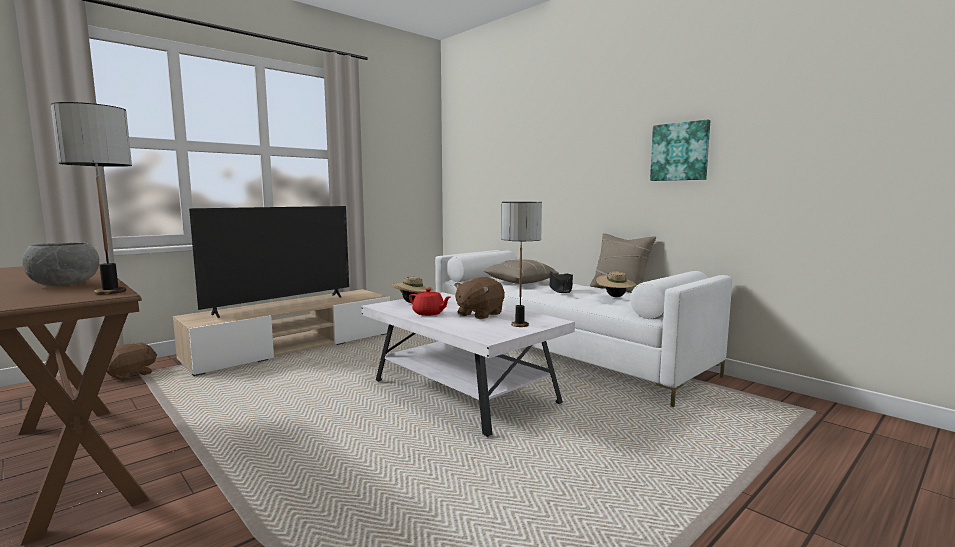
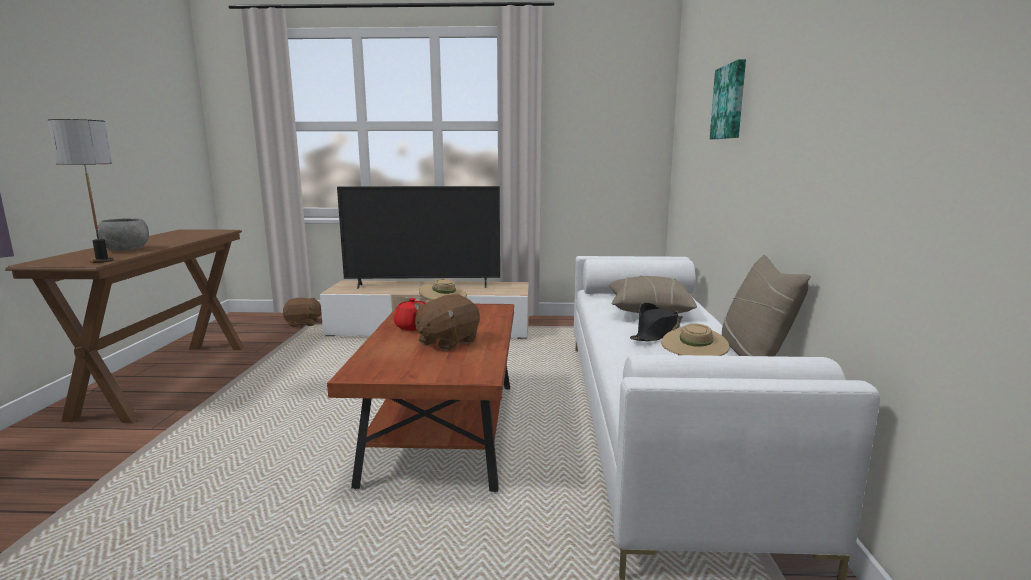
camera: 45 degrees right, 5 degrees up
white coffee table [361,292,575,438] -> brown coffee table [327,304,514,492]
brown plush toy [454,277,505,319] -> brown plush toy turned 45 degrees counterclockwise [414,294,480,351]
table lamp [501,202,542,327] -> none
picture [650,120,710,181] -> picture moved to [710,59,746,139]

